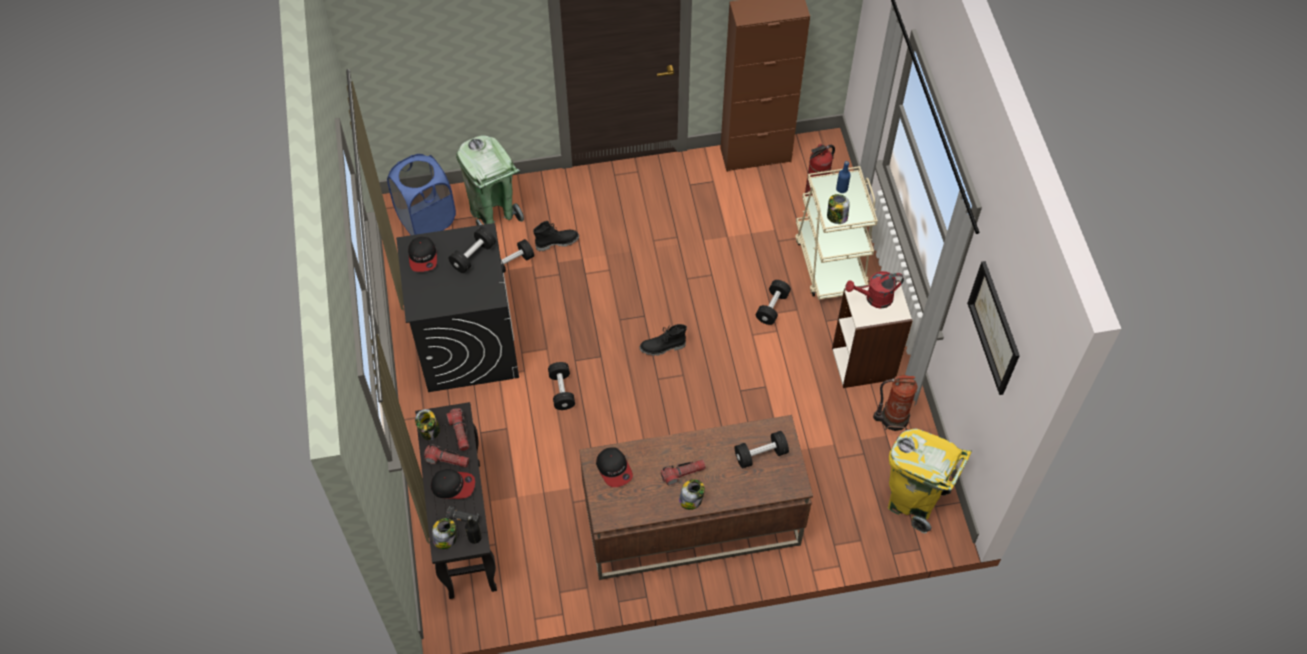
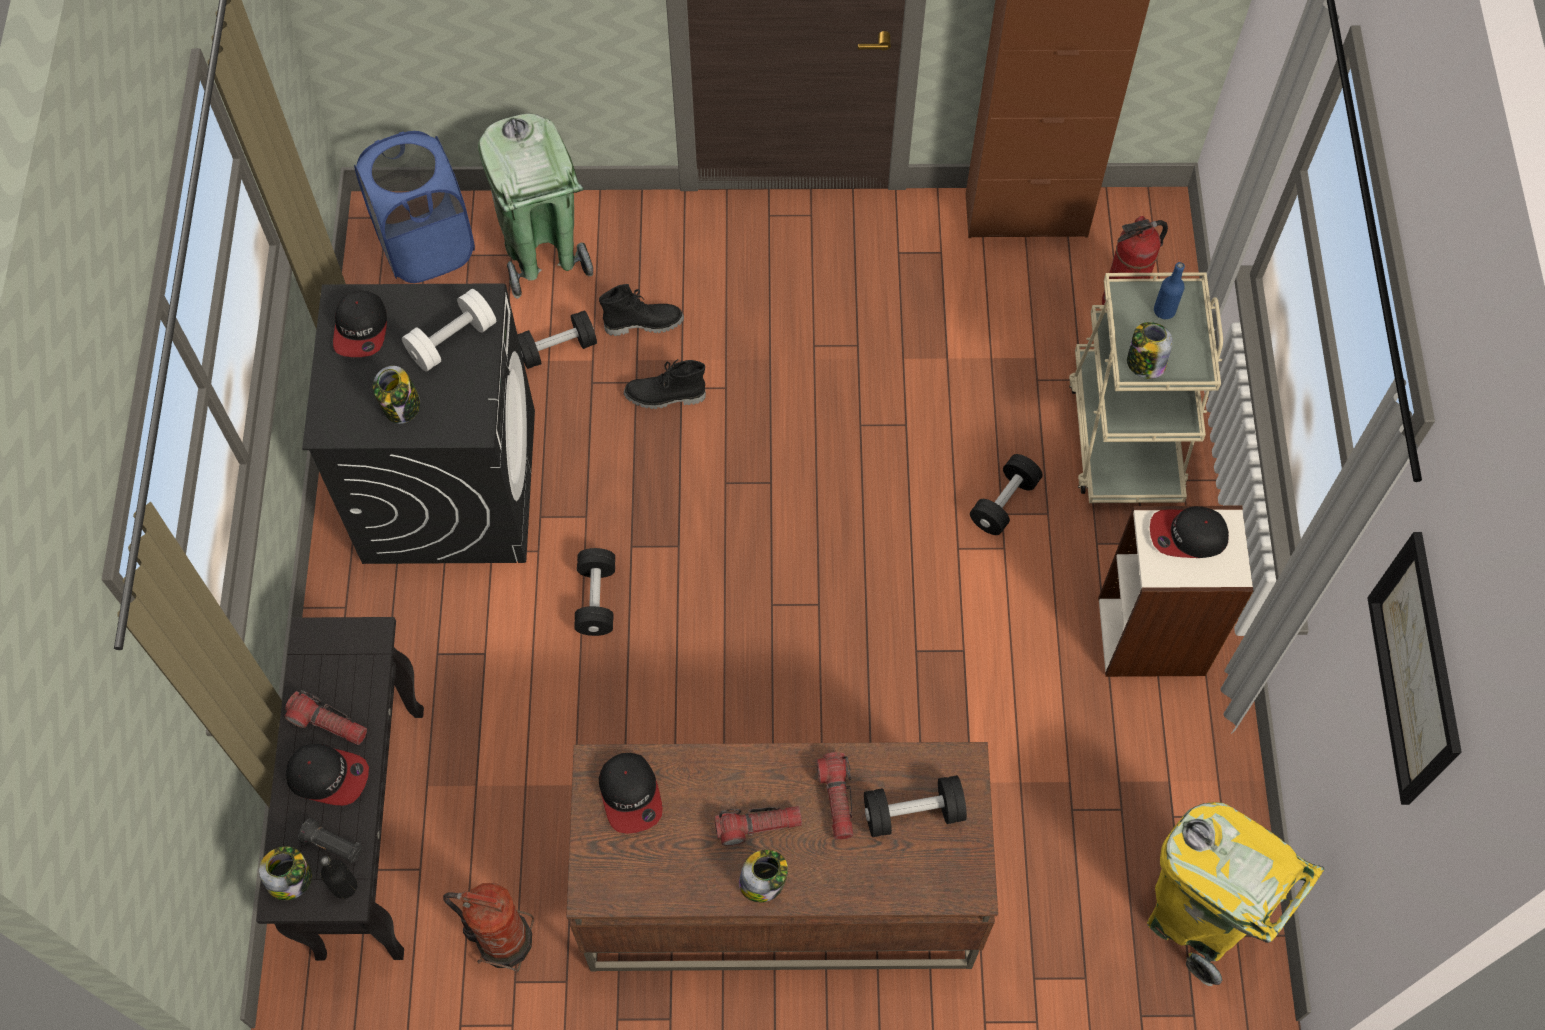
camera: 10 degrees right, 5 degrees up
jar [415,409,440,440] -> jar moved to [373,366,420,424]
flashlight [446,408,469,451] -> flashlight moved to [816,752,854,840]
black dumbbell [448,227,496,273] -> white dumbbell [402,289,496,372]
black boot [639,324,687,356] -> black boot moved to [623,359,706,409]
red watering can [845,271,904,309] -> cap [1150,506,1229,558]
fire extinguisher [873,375,918,431] -> fire extinguisher moved to [443,883,534,973]

